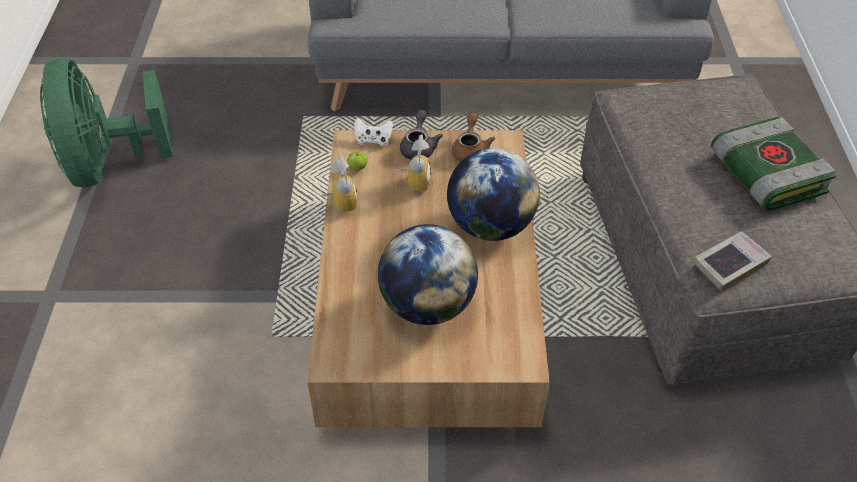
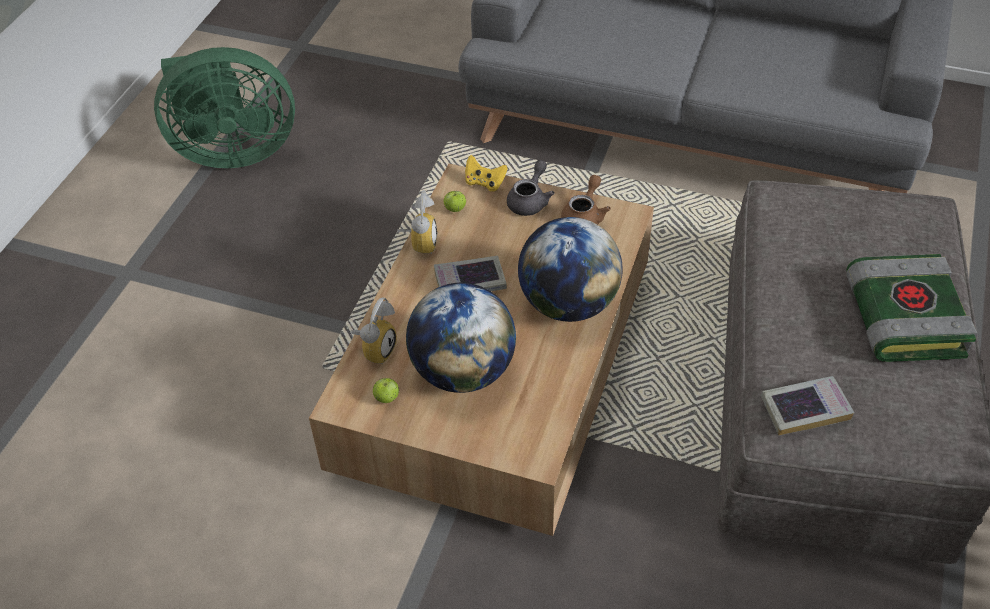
camera: 20 degrees right, 0 degrees up
green fan [40,59,173,187] -> green fan turned 105 degrees counterclockwise [154,47,295,168]
white game controller [355,118,393,146] -> yellow game controller [465,155,508,192]
alarm clock [396,135,431,192] -> alarm clock moved to [351,297,397,365]
none -> apple [373,378,399,403]
none -> book [434,256,507,291]

